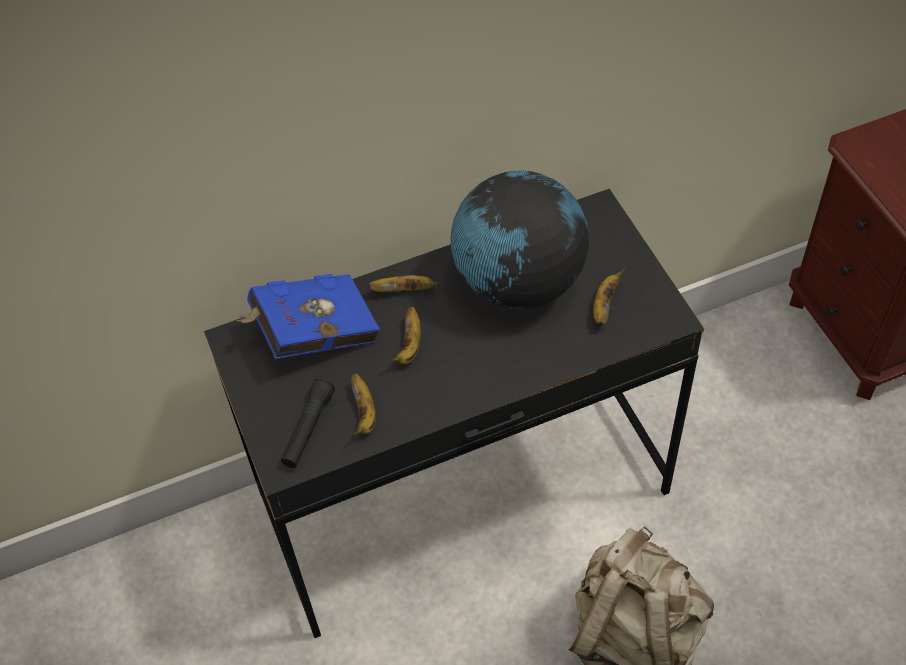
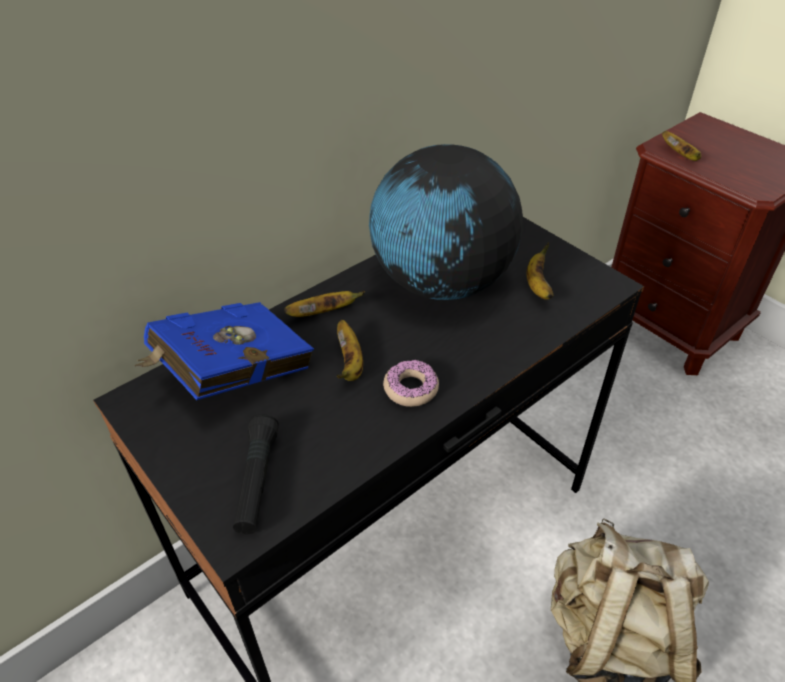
camera: 20 degrees left, 10 degrees down
banana [351,373,376,435] -> banana moved to [662,131,701,161]
none -> donut [383,359,439,407]

